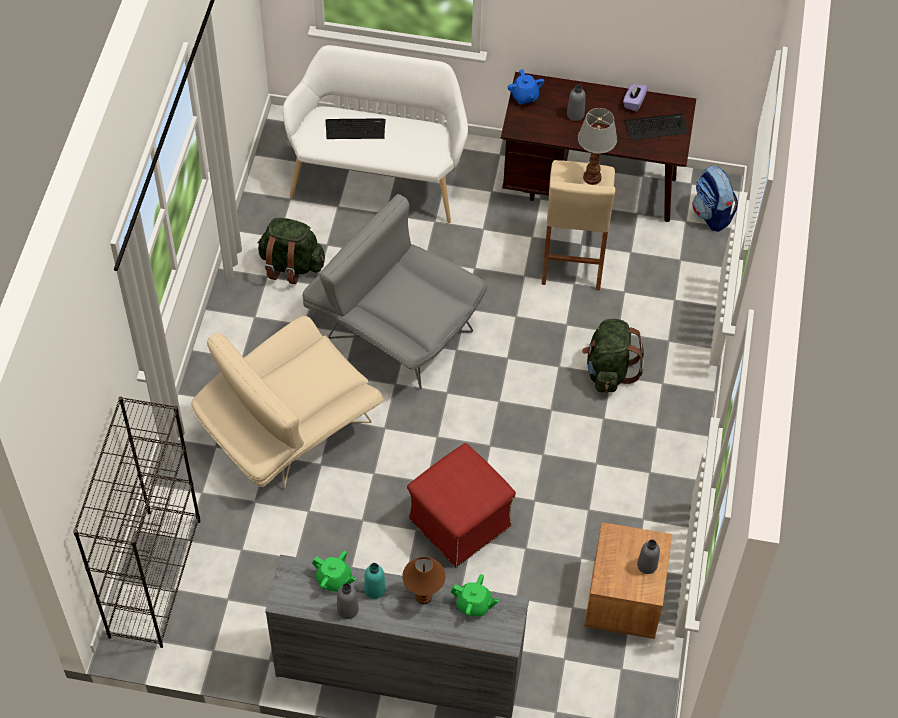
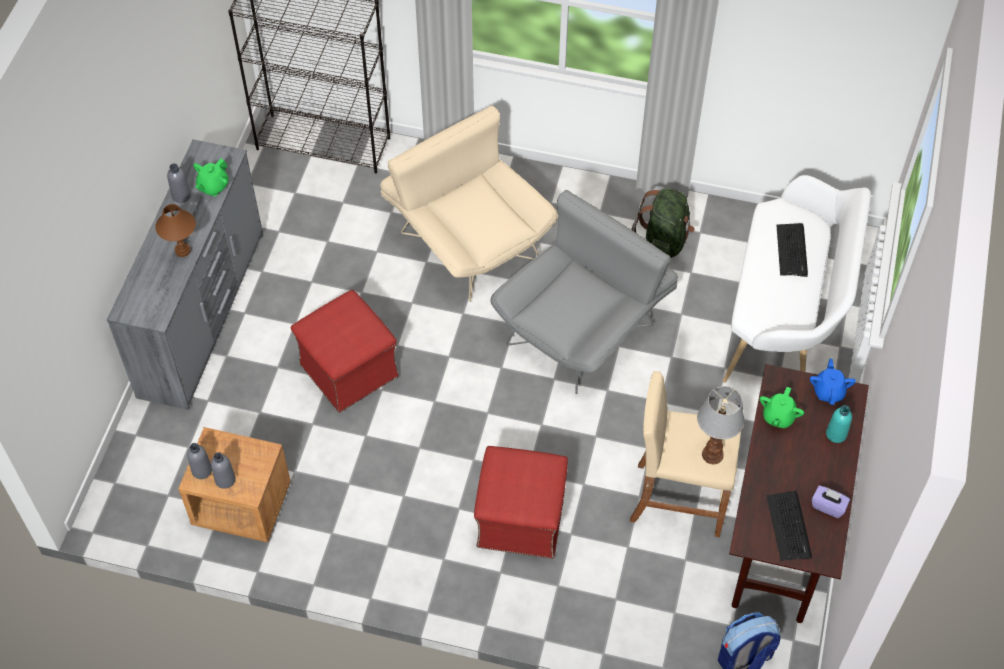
camera: 95 degrees right, 0 degrees up
turquoise bottle [364,563,386,599] -> turquoise bottle moved to [826,405,852,443]
green teapot [451,574,499,617] -> green teapot moved to [760,387,804,428]
blue teapot [508,69,544,104] -> blue teapot turned 105 degrees clockwise [810,359,856,405]
grey bottle [567,84,586,121] -> grey bottle moved to [187,443,212,479]
green backpack [582,319,644,393] -> red ottoman [474,446,568,558]

